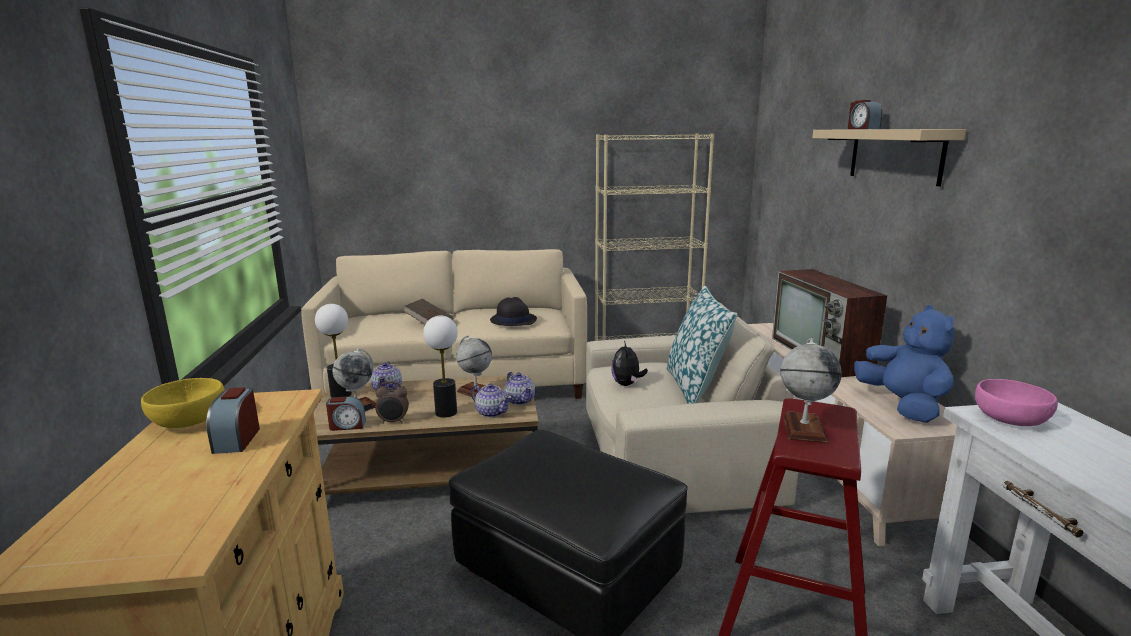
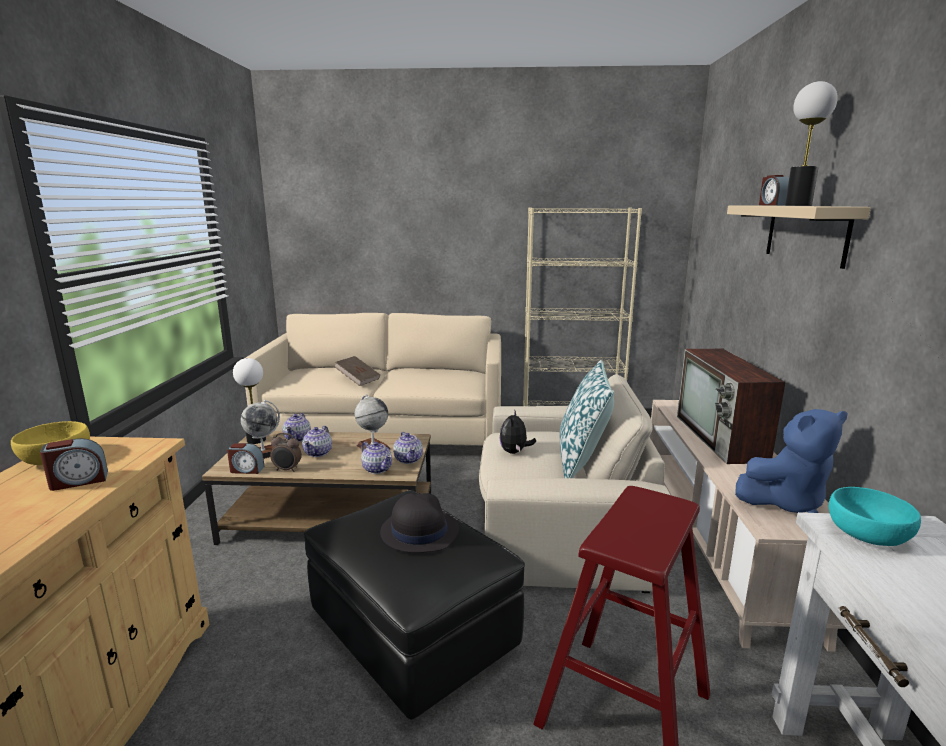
camera: 10 degrees right, 0 degrees up
alarm clock [206,388,260,454] -> alarm clock turned 120 degrees counterclockwise [40,438,108,491]
table lamp [423,315,458,418] -> table lamp moved to [785,81,838,206]
black hat [490,297,537,326] -> black hat moved to [380,493,459,553]
globe [781,338,842,443] -> none
blue plush toy [854,305,954,423] -> blue plush toy turned 75 degrees clockwise [735,409,848,513]
pink bowl [975,379,1058,426] -> turquoise bowl [829,487,921,546]
none -> teapot [302,426,332,457]

